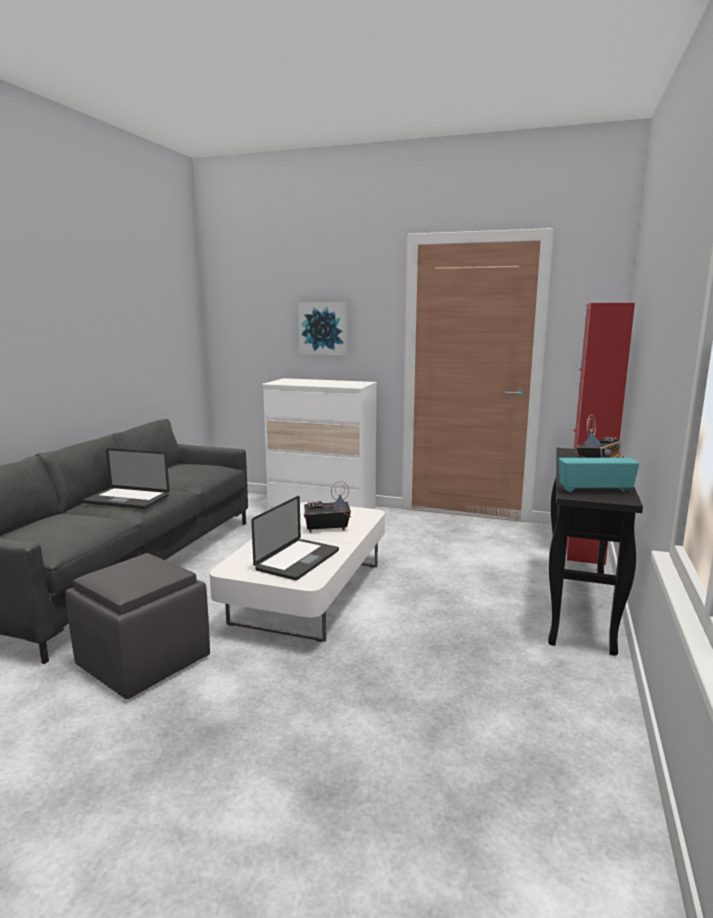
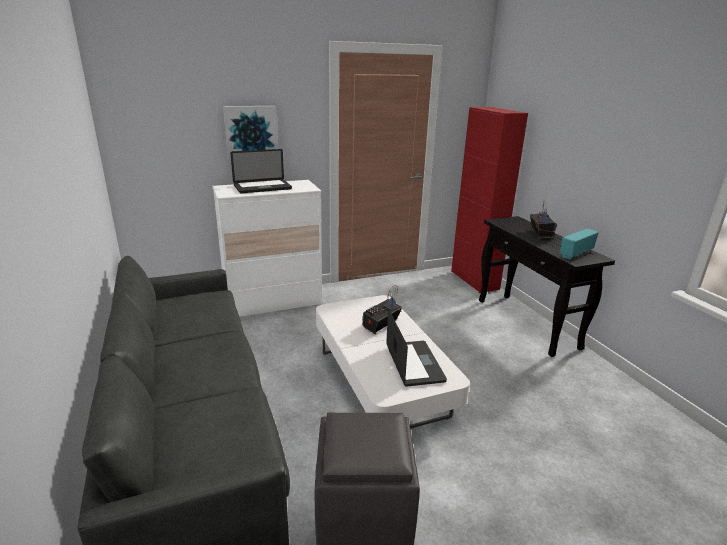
camera: 40 degrees left, 10 degrees up
laptop [83,448,170,509] -> laptop moved to [230,149,292,193]

